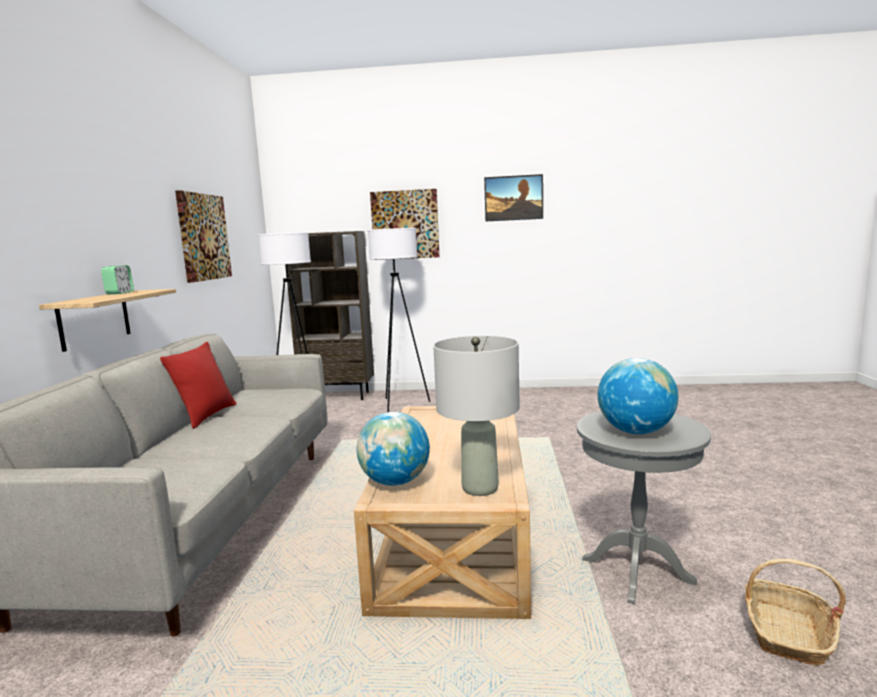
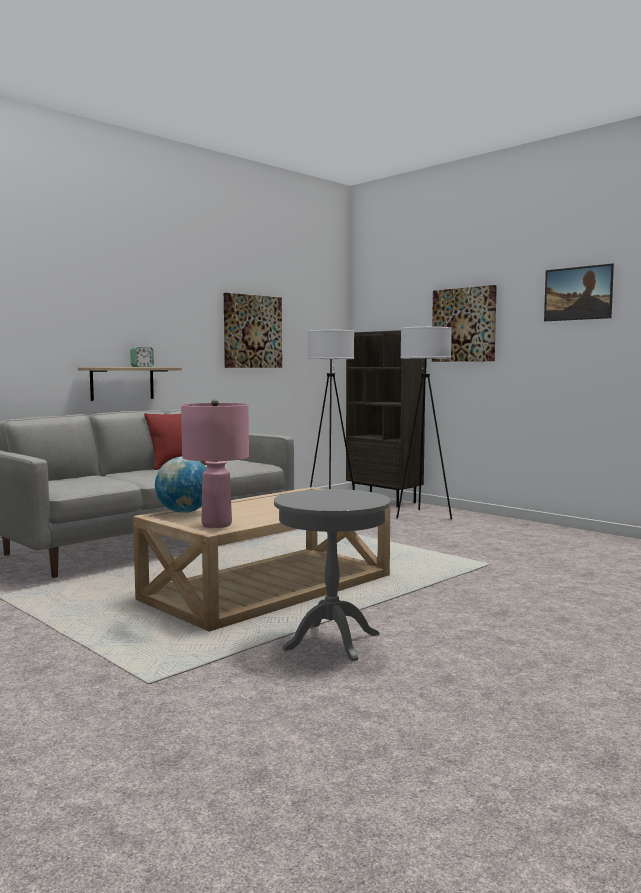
camera: 40 degrees right, 5 degrees down
grey table lamp [433,336,520,496] -> pink table lamp [181,399,249,528]
globe [598,358,679,434] -> none
basket [745,558,846,665] -> none

